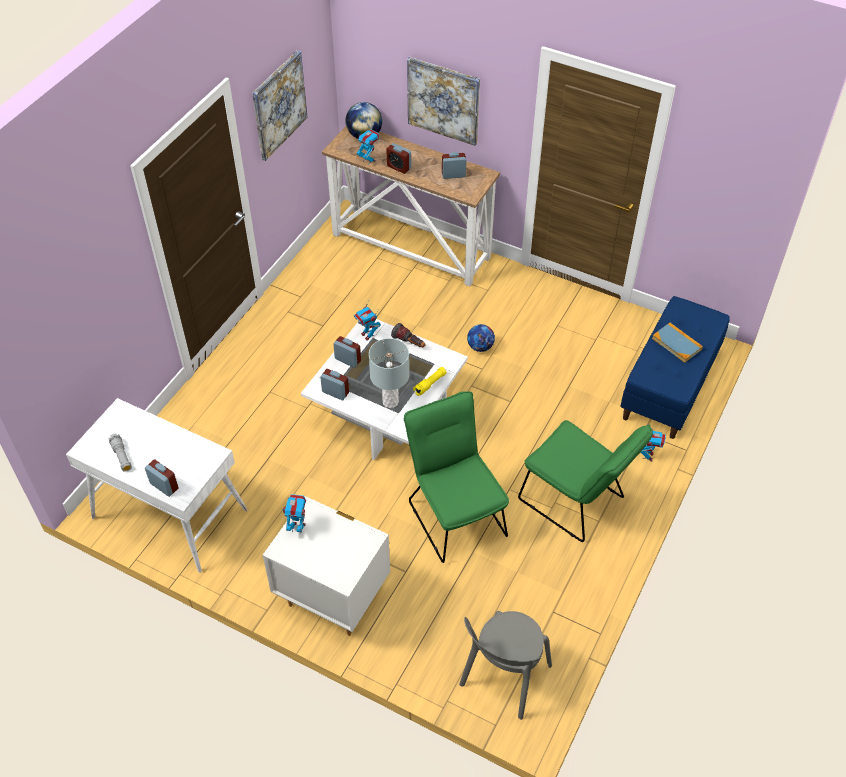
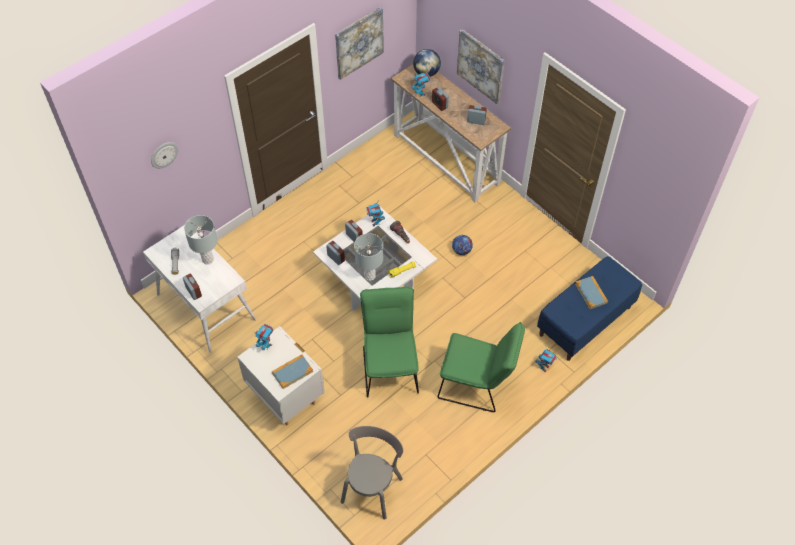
camera: 20 degrees right, 5 degrees up
grey chair [459,611,552,720] -> grey chair turned 150 degrees clockwise [341,426,403,520]
green chair [518,420,653,542] -> green chair turned 45 degrees counterclockwise [437,322,525,412]
none -> wall clock [151,142,178,169]
none -> grey table lamp [184,215,218,265]
none -> book [272,354,313,389]

